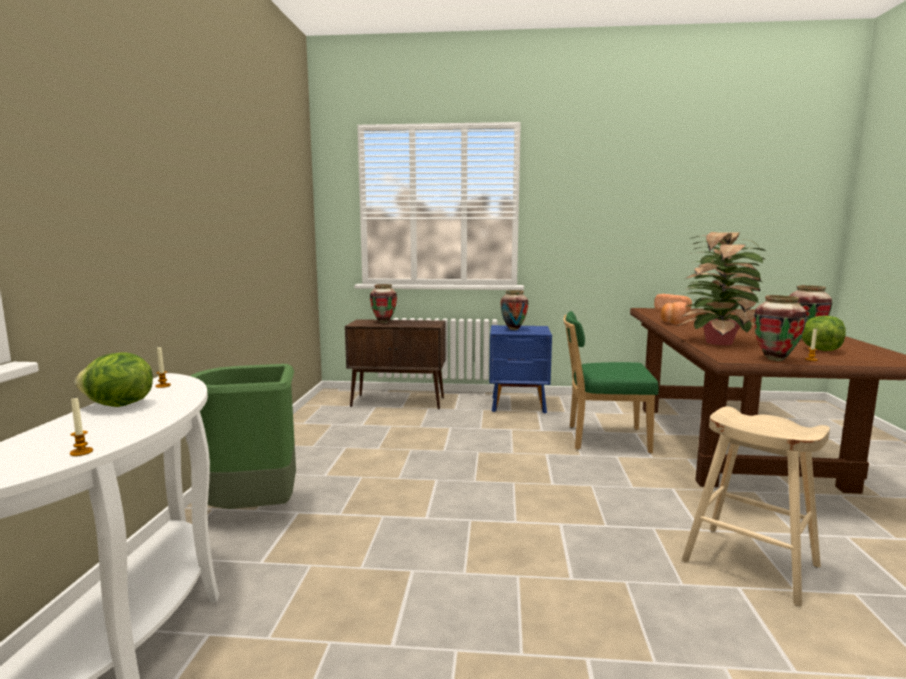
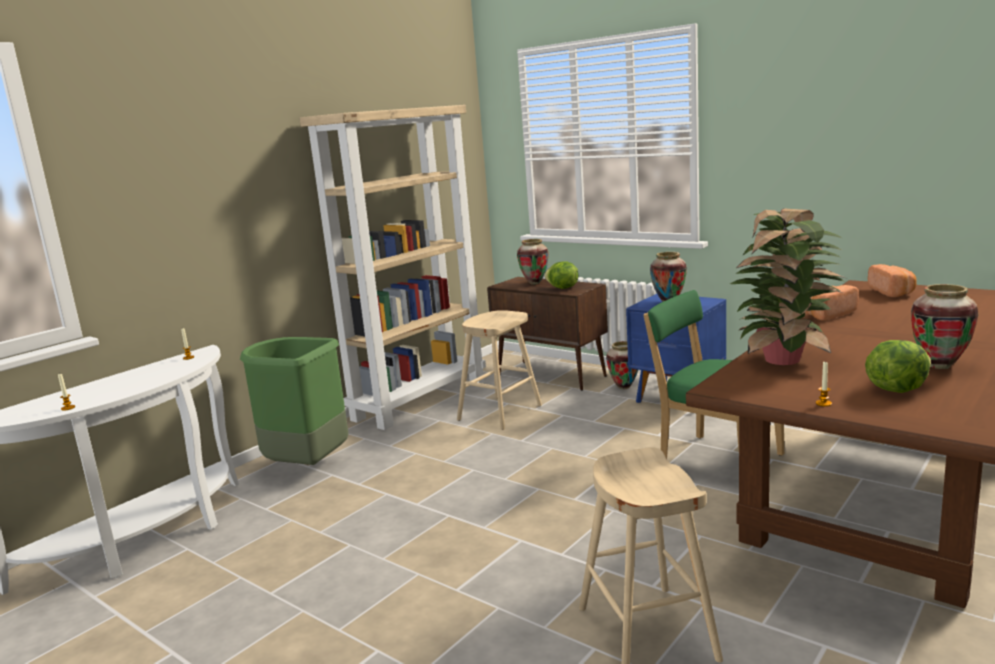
camera: 35 degrees right, 5 degrees up
lettuce [75,352,153,407] -> lettuce moved to [544,261,578,289]
vase [754,295,807,361] -> vase moved to [606,341,638,389]
none -> beige bookcase [300,105,486,430]
none -> beige stool [457,310,542,430]

